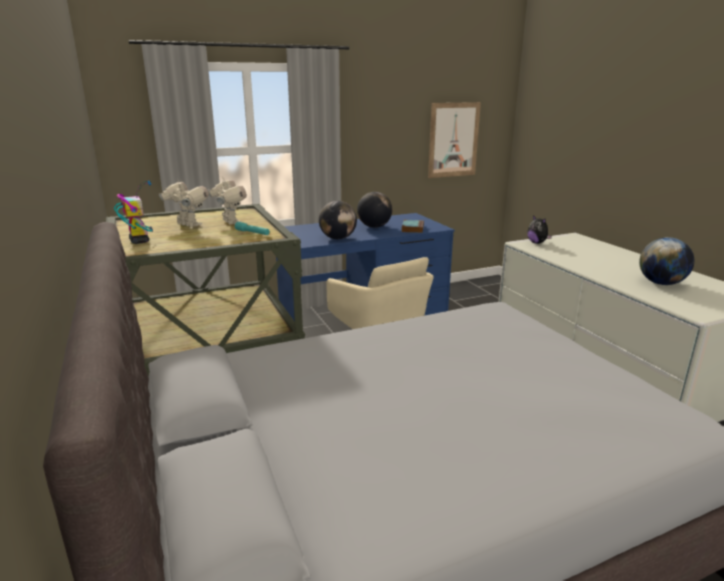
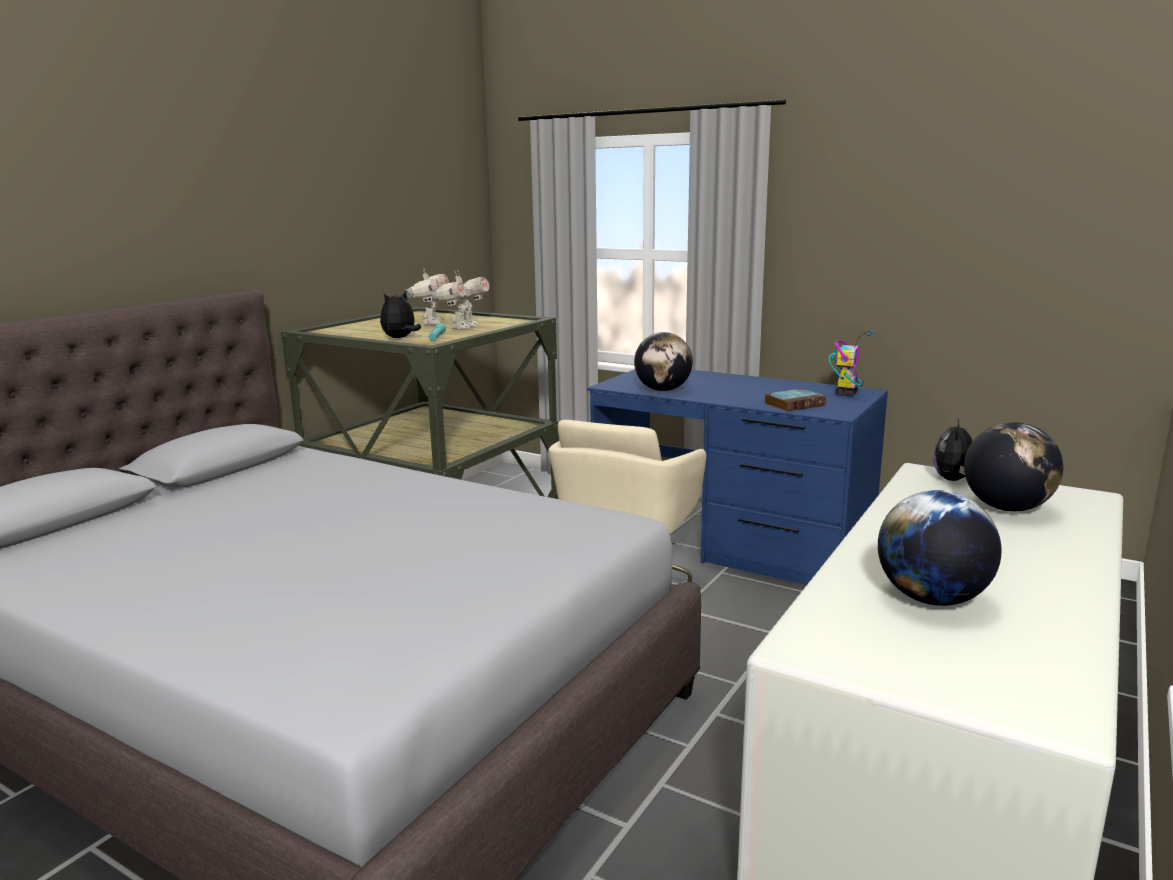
camera: 55 degrees right, 5 degrees down
toy robot [114,181,153,244] -> toy robot moved to [828,331,874,396]
globe [357,192,392,228] -> globe moved to [964,422,1063,511]
picture [428,102,481,178] -> none
none -> plush toy [380,291,421,338]

